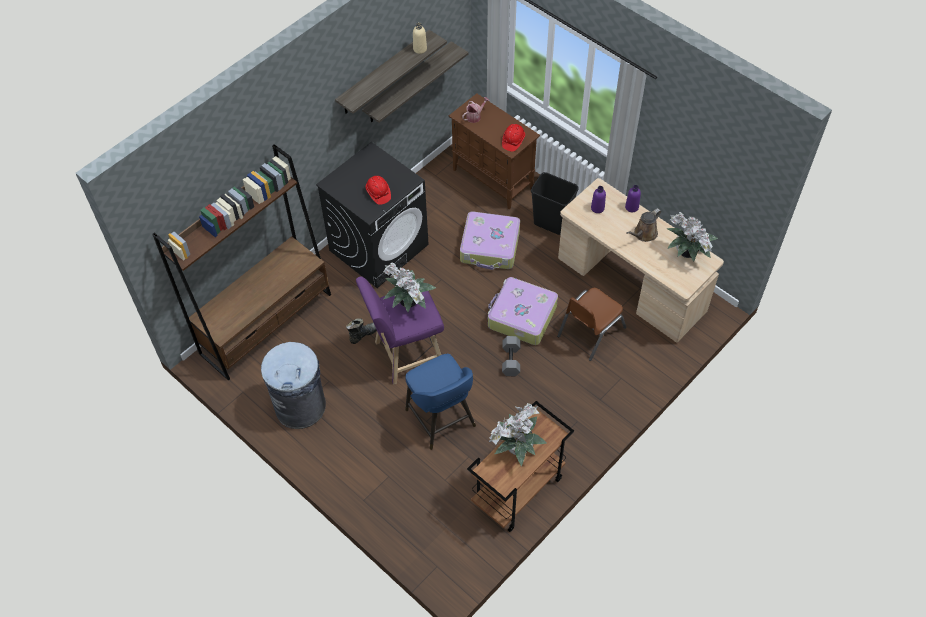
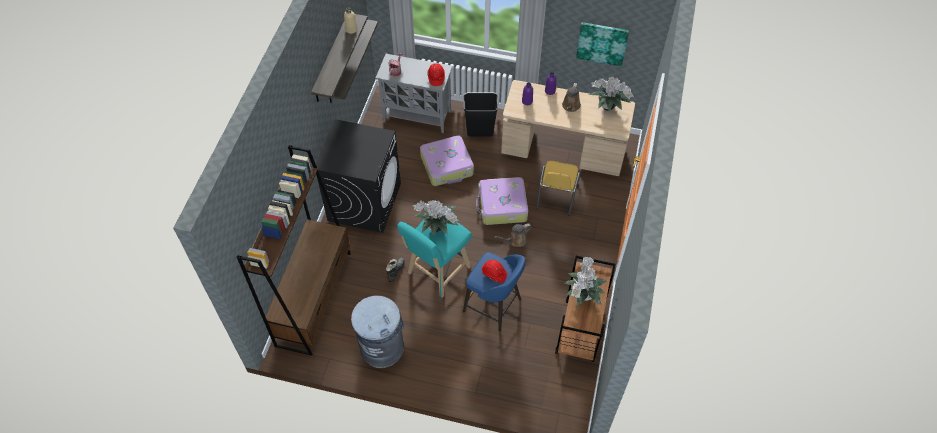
camera: 30 degrees left, 0 degrees up
purple stool [356,276,444,385] -> turquoise stool [397,220,472,298]
red hard hat [366,176,391,205] -> red hard hat moved to [482,260,507,283]
brown cabinet [449,93,540,209] -> grey cabinet [376,54,452,133]
grey dumbbell [502,336,520,376] -> brown watering can [495,223,531,247]
brown chair [557,288,627,361] -> yellow chair [536,161,580,216]
none -> picture [576,22,629,66]

